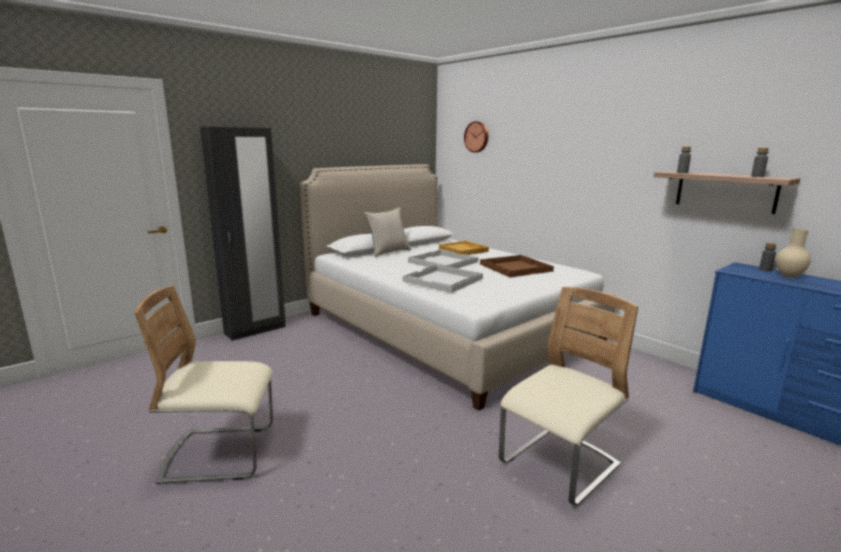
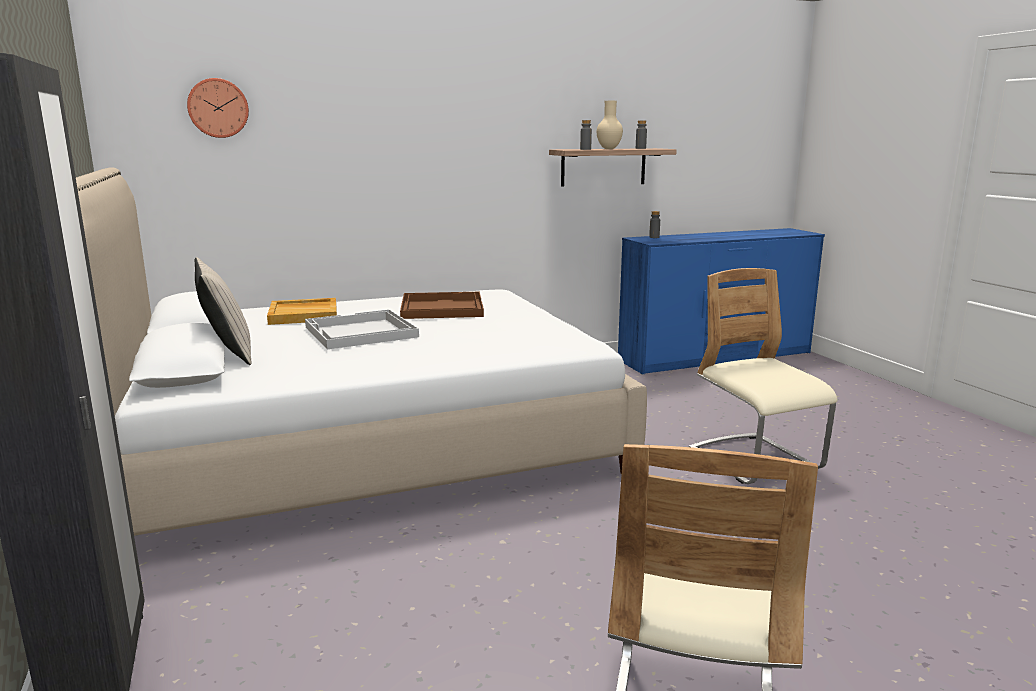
camera: 70 degrees left, 0 degrees up
white tray [403,264,483,293] -> none
beige vase [776,229,811,278] -> beige vase moved to [597,101,623,149]

